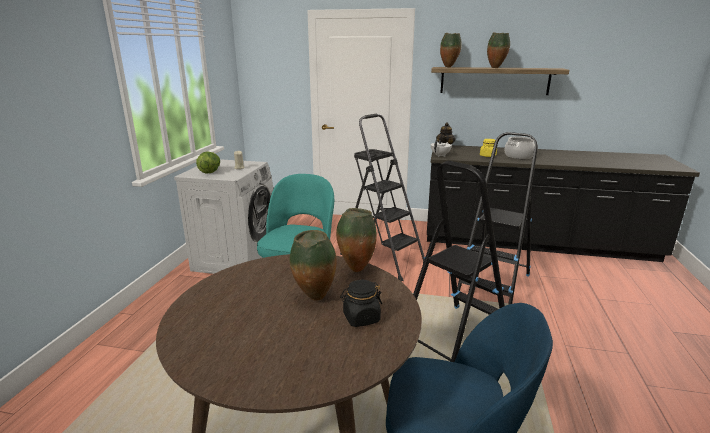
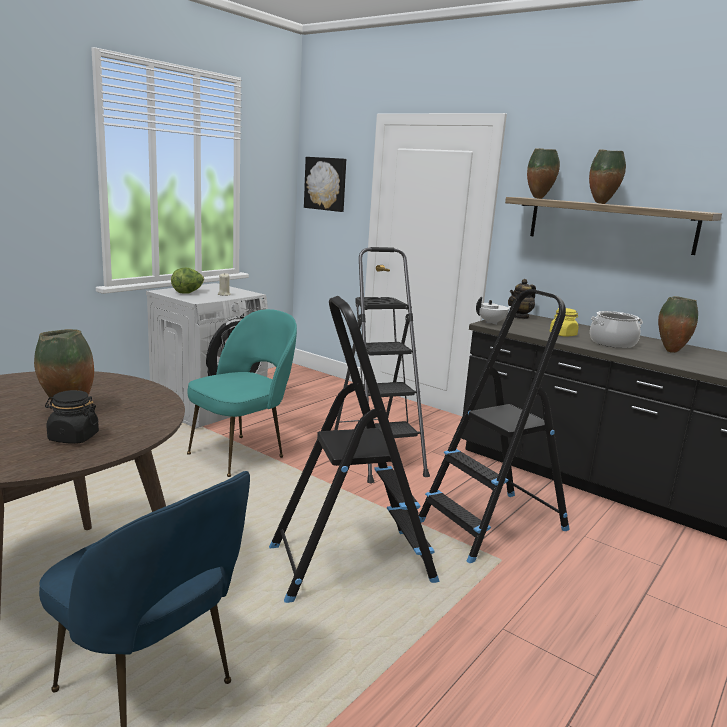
camera: 25 degrees right, 5 degrees down
vase [336,208,377,272] -> vase moved to [658,296,698,353]
none -> picture [304,157,346,212]

